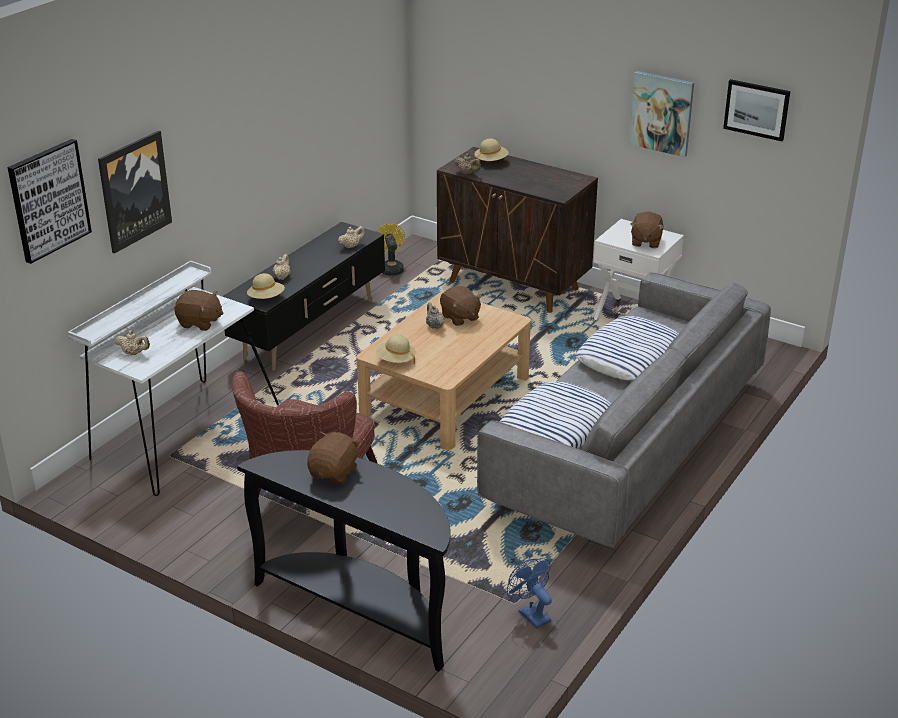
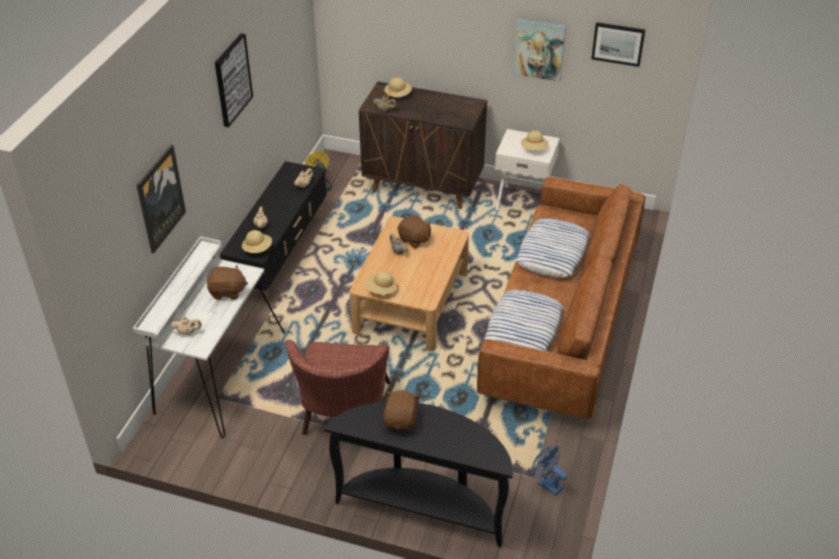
camera: 15 degrees left, 10 degrees up
picture [8,139,92,264] -> picture moved to [215,33,253,127]
grey sofa [477,272,771,548] -> brown sofa [477,177,645,419]
brown plush toy [630,212,664,248] -> beige hat [521,131,549,150]

